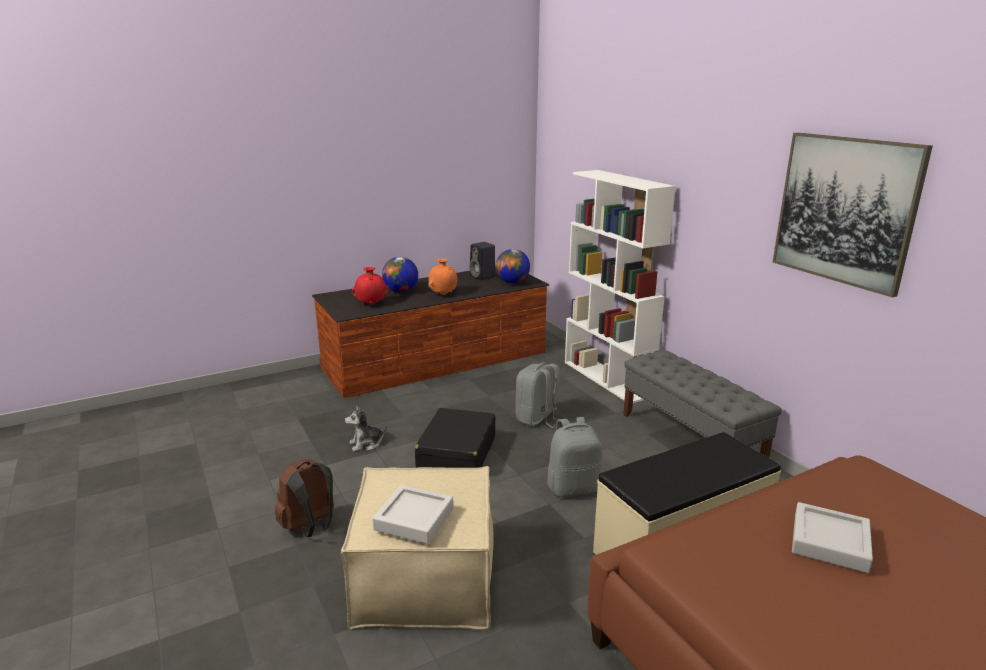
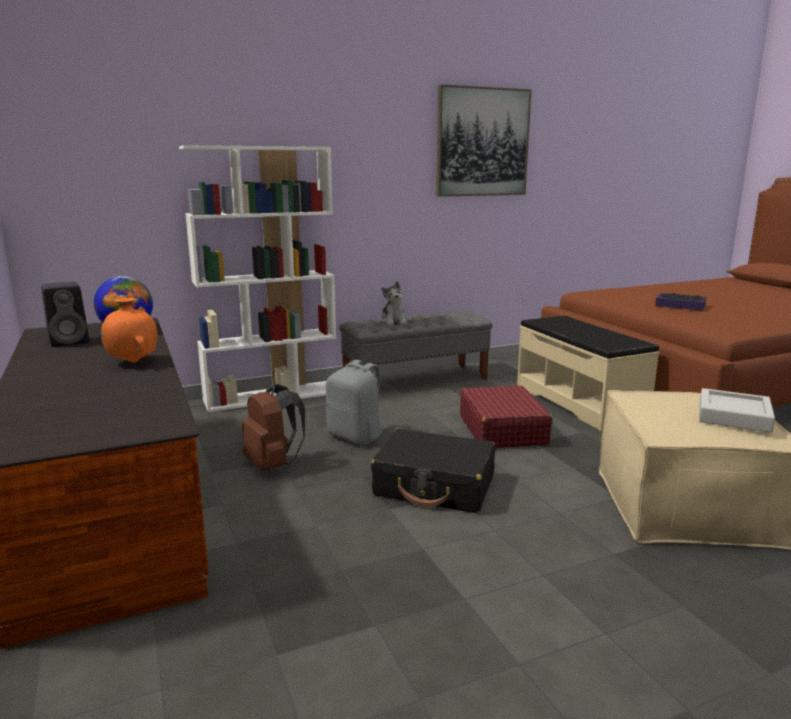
camera: 85 degrees left, 5 degrees down
brown backpack [275,460,334,537] -> brown backpack moved to [242,384,305,471]
plush toy [345,406,388,451] -> plush toy moved to [380,281,407,325]
red vase [352,267,389,305] -> none
globe [382,257,418,293] -> none
grey backpack [547,417,603,497] -> red suitcase [460,385,553,448]
grey tray [792,502,873,573] -> book [655,293,707,310]

